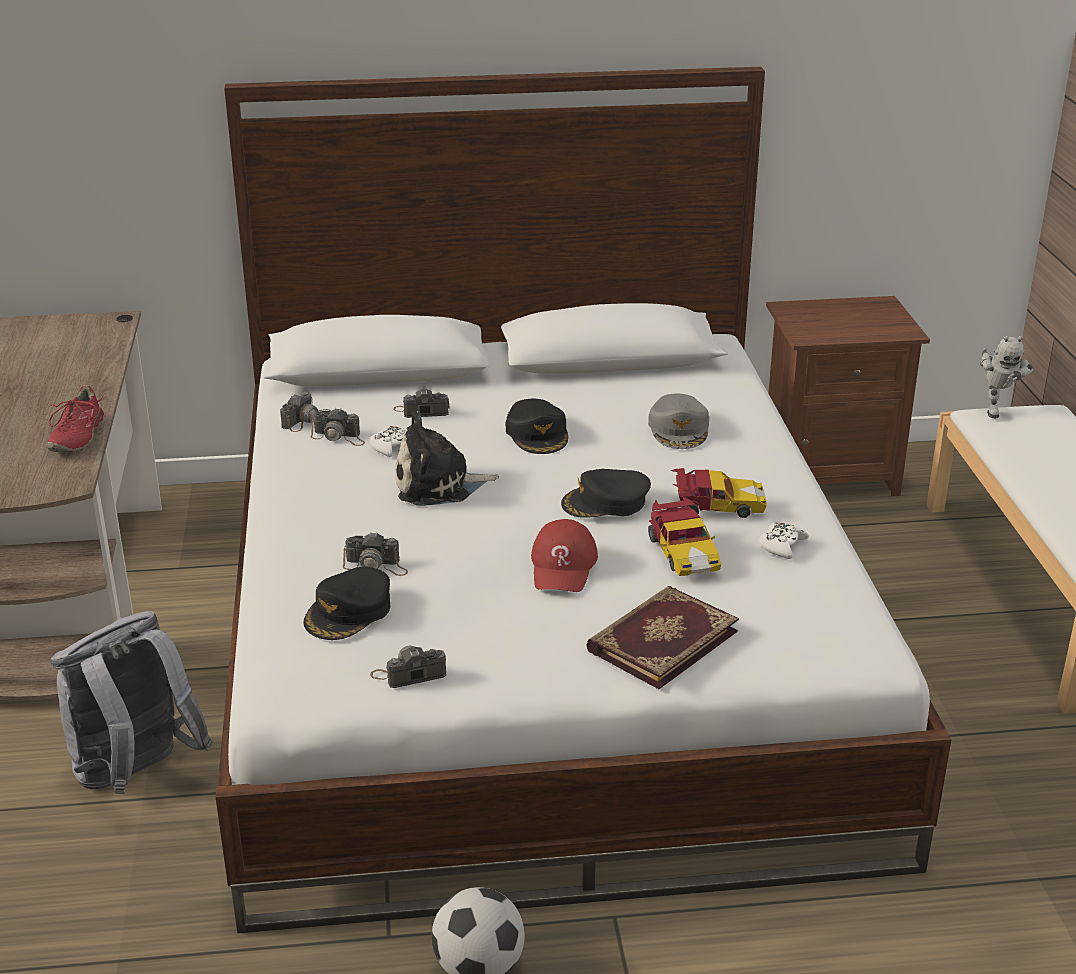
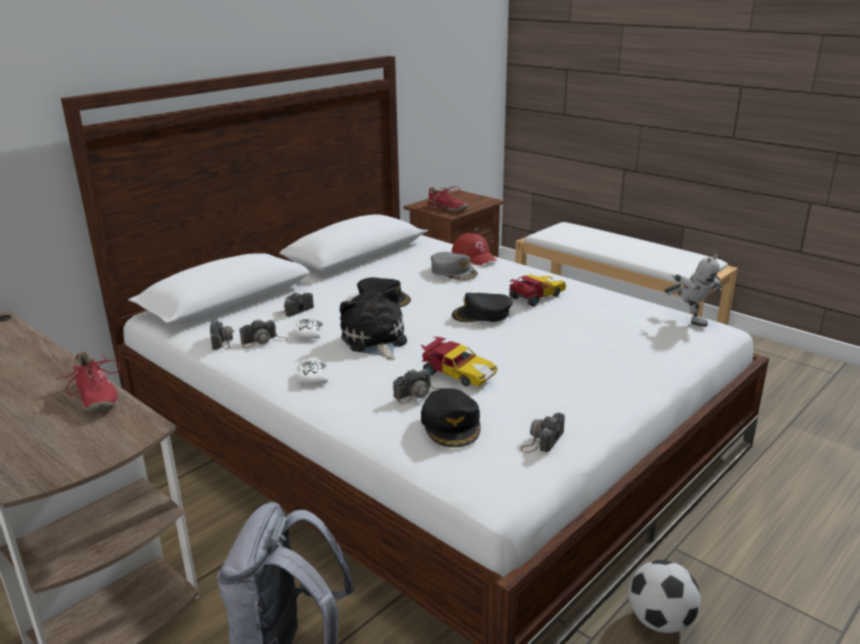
camera: 40 degrees left, 5 degrees down
plush toy [395,411,499,506] -> plush toy turned 120 degrees clockwise [340,287,407,360]
red cap [531,519,598,592] -> red cap moved to [452,233,496,265]
black cap [561,469,651,518] -> black cap turned 45 degrees clockwise [452,293,513,322]
book [586,586,739,689] -> none
toy car [648,496,721,576] -> toy car moved to [421,337,498,387]
white game controller [759,522,809,559] -> white game controller moved to [297,360,328,385]
toy robot [980,336,1033,418] -> toy robot moved to [664,254,722,327]
none -> red shoe [427,186,468,211]

